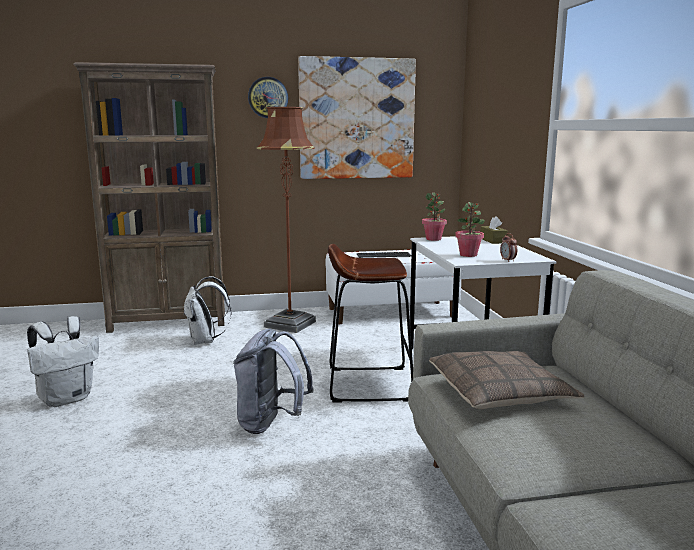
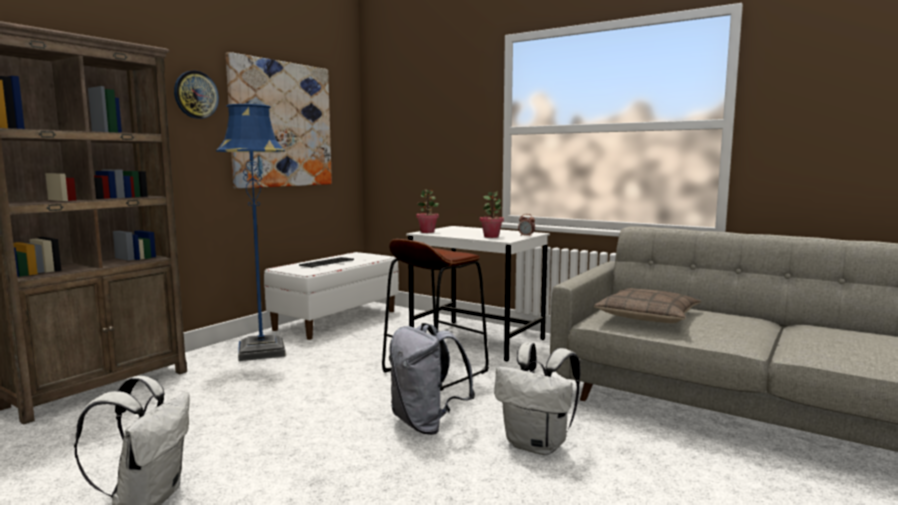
camera: 45 degrees left, 5 degrees down
white backpack [183,276,232,345] -> white backpack moved to [494,342,581,455]
brown floor lamp [257,107,316,333] -> blue floor lamp [216,104,285,361]
brown tissue box [481,216,508,244] -> none

